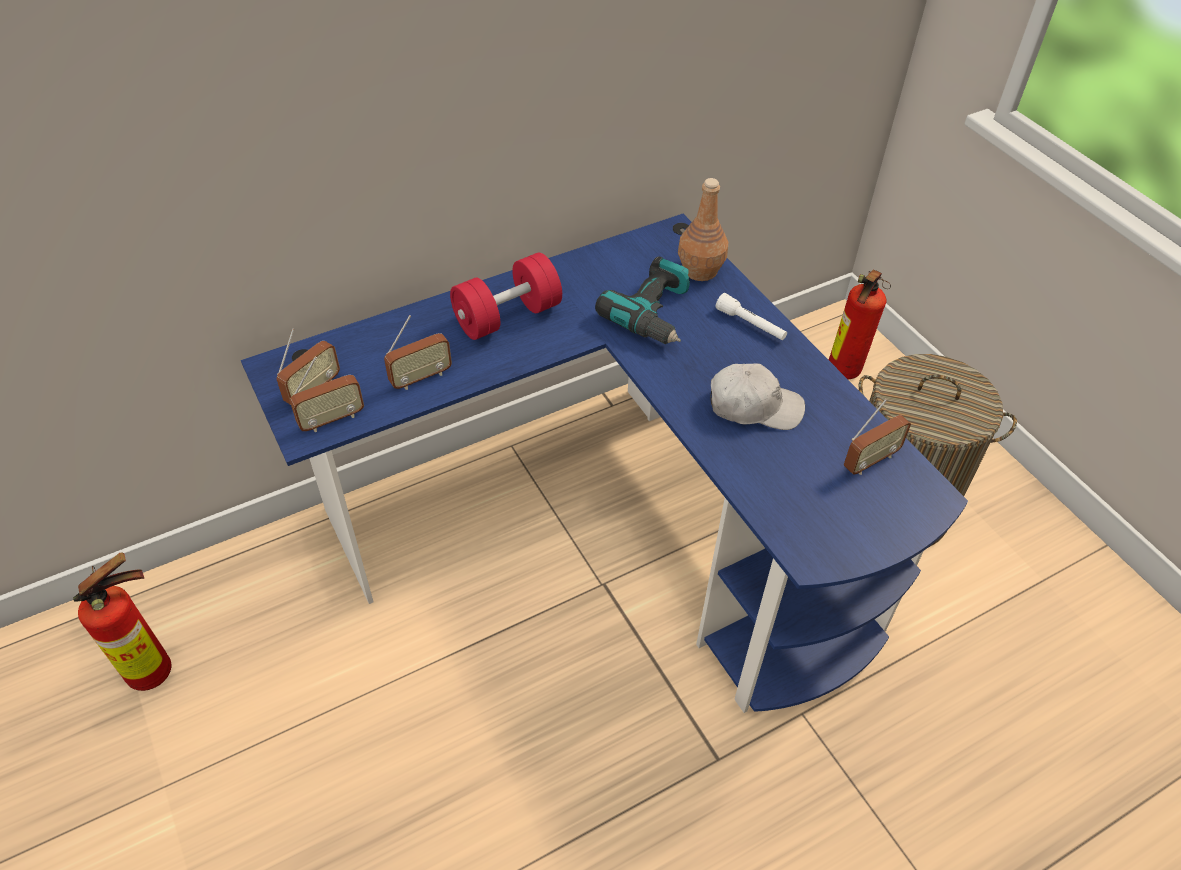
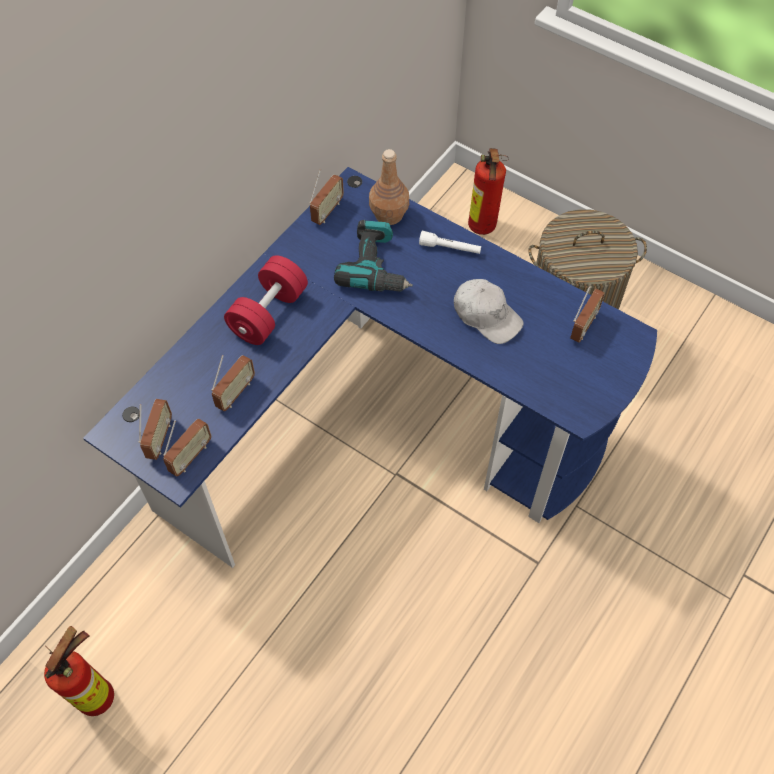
camera: 25 degrees left, 10 degrees up
white cap [710,364,805,430] -> white cap turned 60 degrees clockwise [454,279,524,344]
none -> radio [309,169,344,225]

